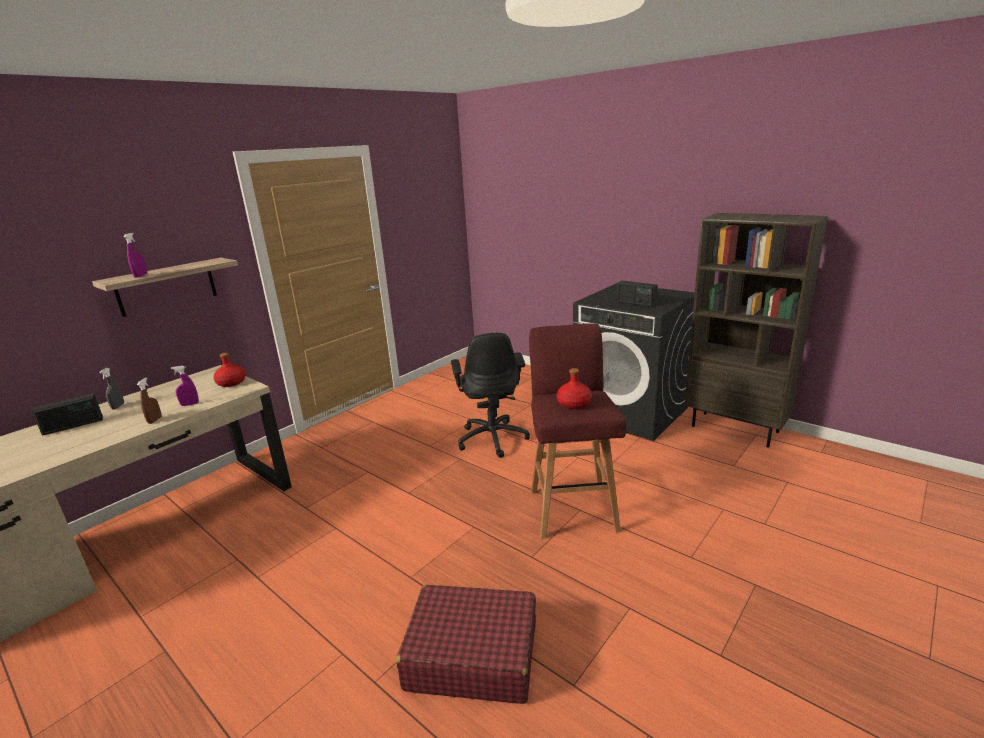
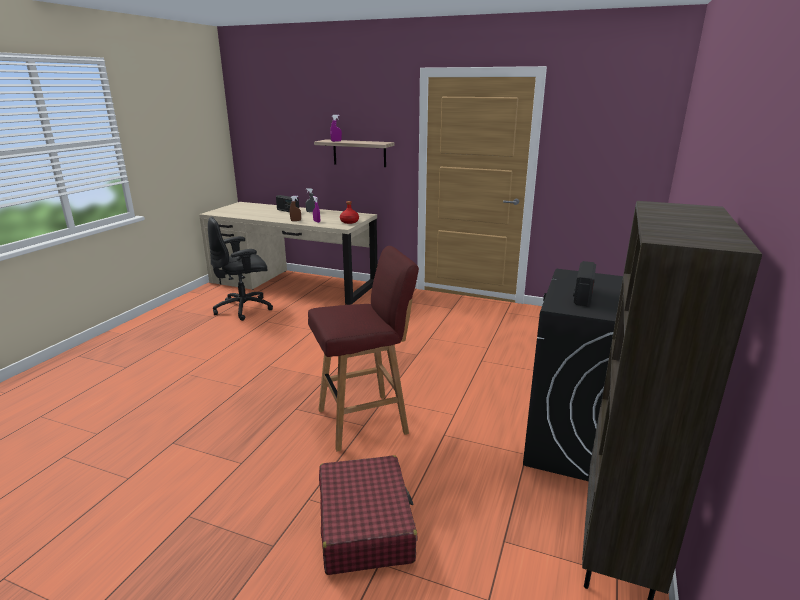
camera: 70 degrees right, 0 degrees up
red suitcase [396,585,536,704] -> red suitcase moved to [319,455,418,575]
black office chair [451,333,530,458] -> black office chair moved to [208,217,273,321]
red bottle [557,368,592,409] -> none

